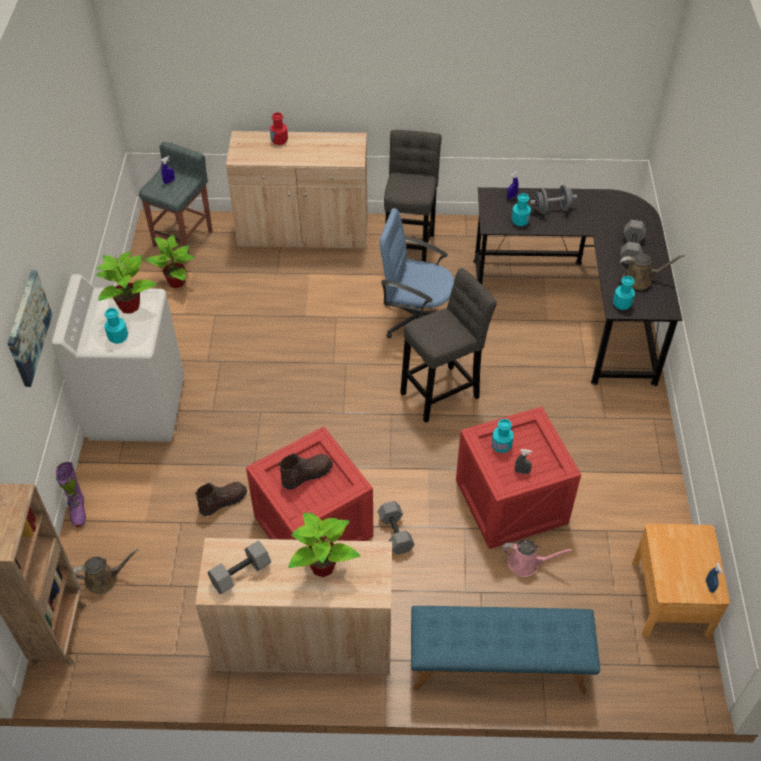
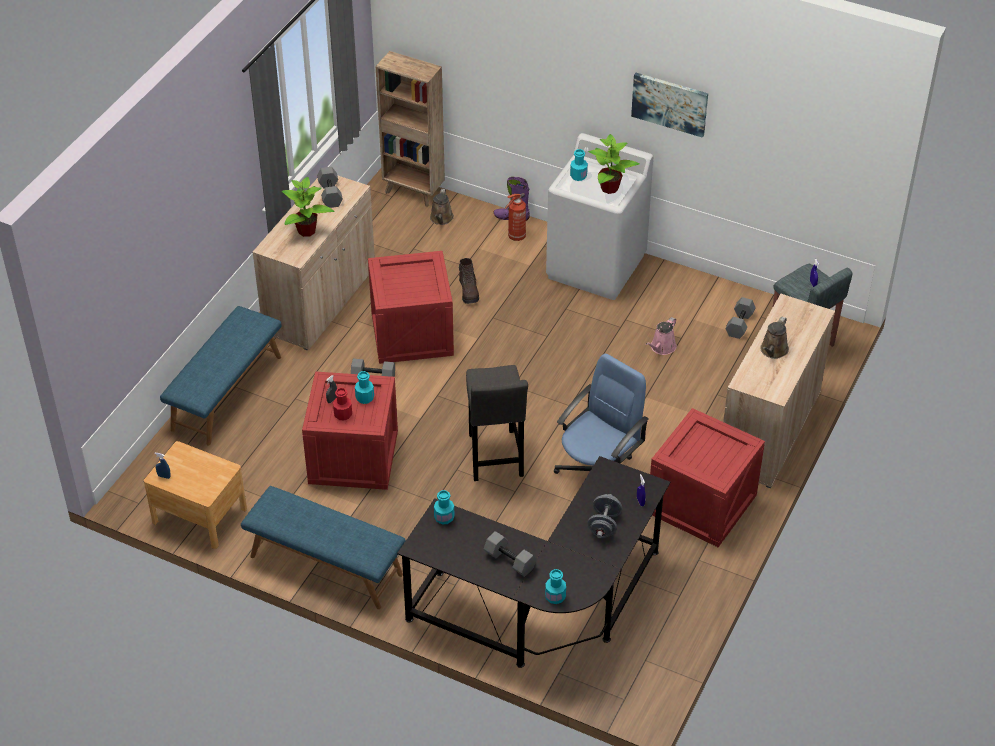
camera: 115 degrees right, 5 degrees down
picture [7,270,52,387] -> picture moved to [631,73,708,138]
potted plant [145,235,195,288] -> grey dumbbell [725,297,756,339]
red bottle [270,112,288,145] -> red bottle moved to [333,388,352,421]
brown boot [279,453,333,489] -> none
grey stool [384,130,442,262] -> crate [650,408,765,547]
pink watering can [502,539,572,577] -> pink watering can moved to [646,317,677,355]
turquoise bottle [511,193,531,226] -> turquoise bottle moved to [545,569,566,604]
brown watering can [620,253,685,290] -> brown watering can moved to [760,317,789,359]
none -> blue bench [241,486,406,609]
none -> fire extinguisher [505,193,526,241]

